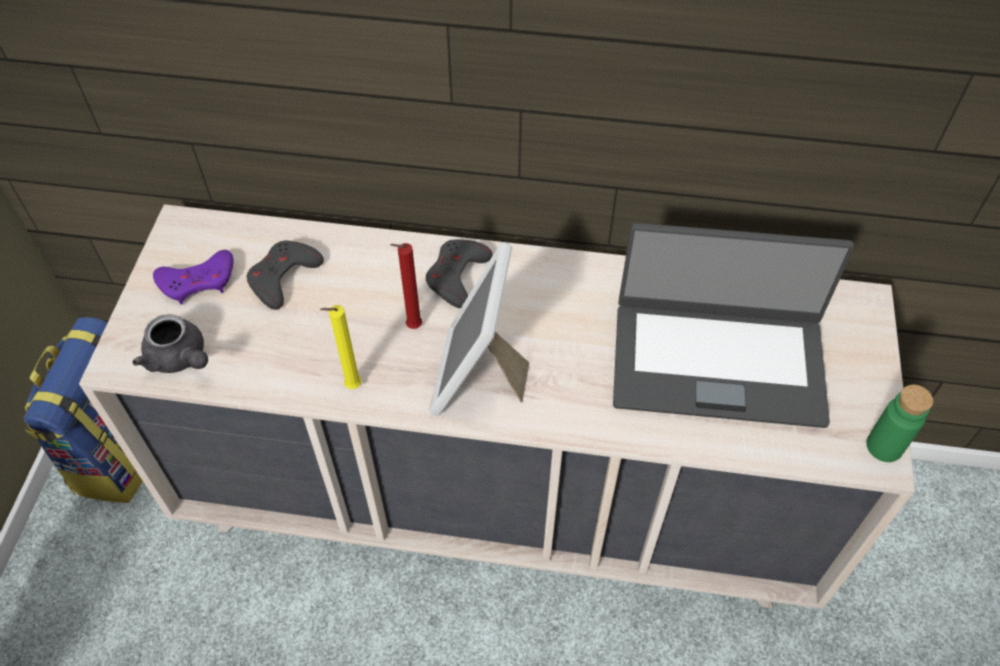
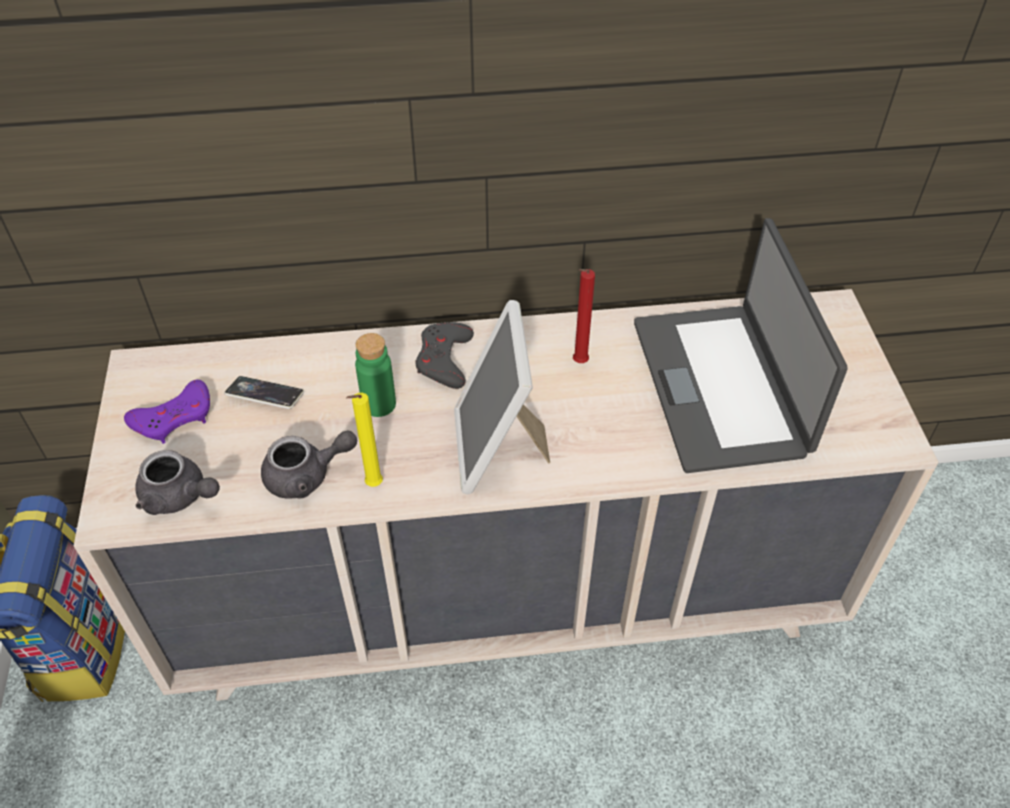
camera: 15 degrees left, 5 degrees down
grey game controller [247,241,324,310] -> phone [224,376,304,409]
red candle [390,243,422,329] -> red candle moved to [573,269,595,363]
laptop [613,223,854,428] -> laptop turned 90 degrees clockwise [634,218,848,473]
green bottle [866,385,933,462] -> green bottle moved to [355,333,396,417]
none -> grey teapot [261,430,358,499]

